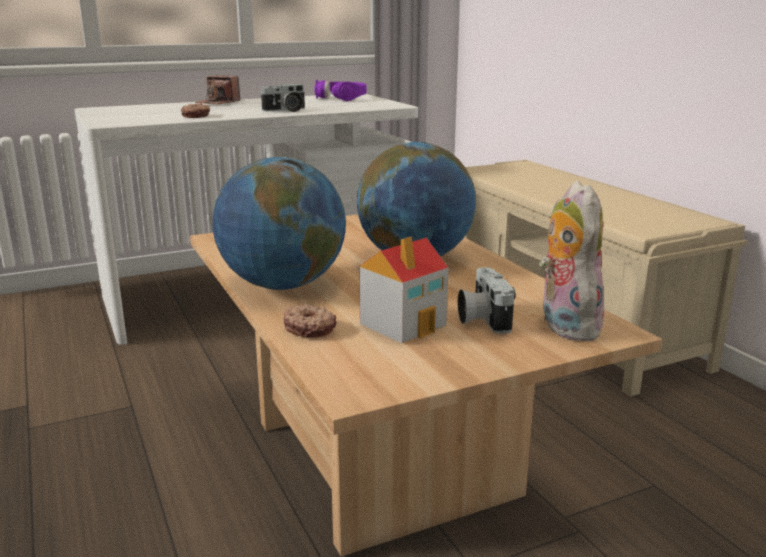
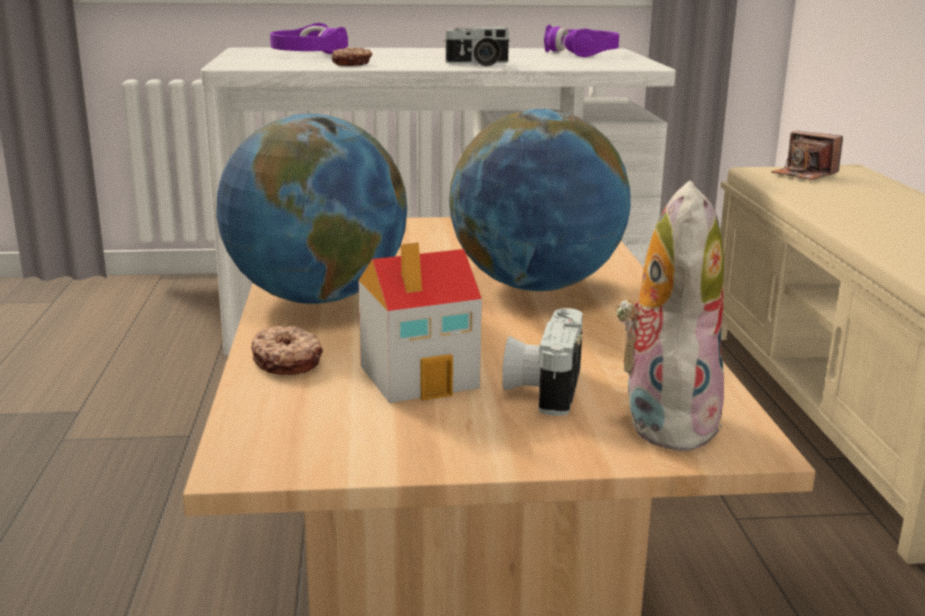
camera: 20 degrees right, 0 degrees up
camera [195,75,240,105] -> camera moved to [771,130,843,180]
none -> purple headphones [270,23,348,54]

